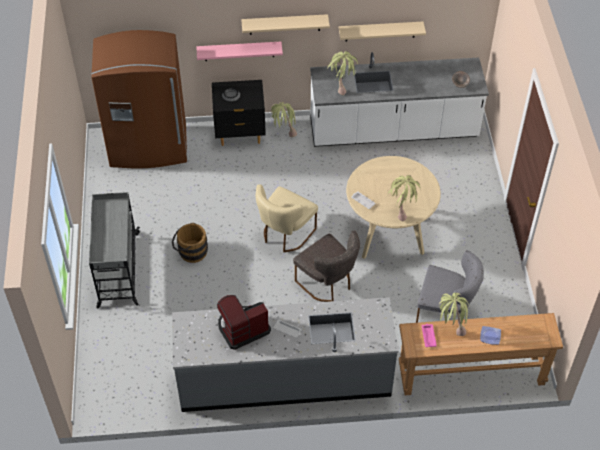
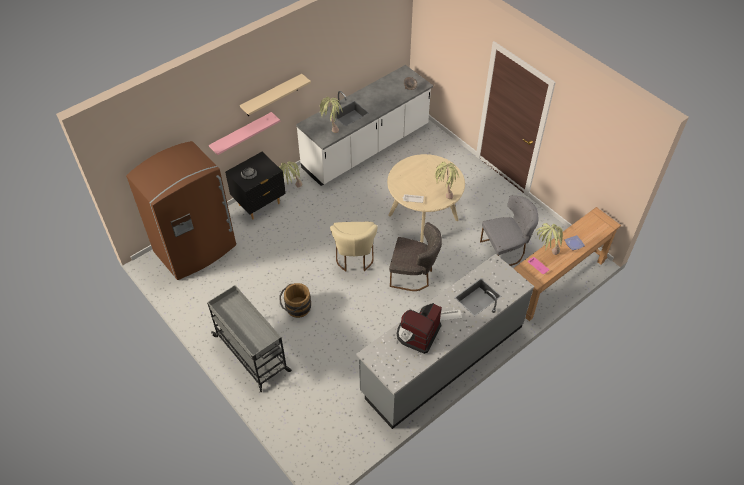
camera: 35 degrees left, 0 degrees up
beige shelf [339,22,426,41] -> none

